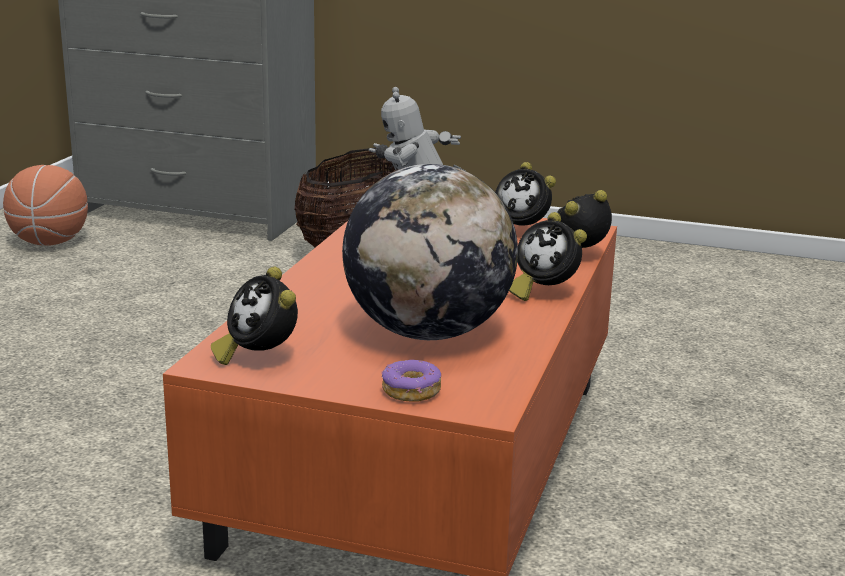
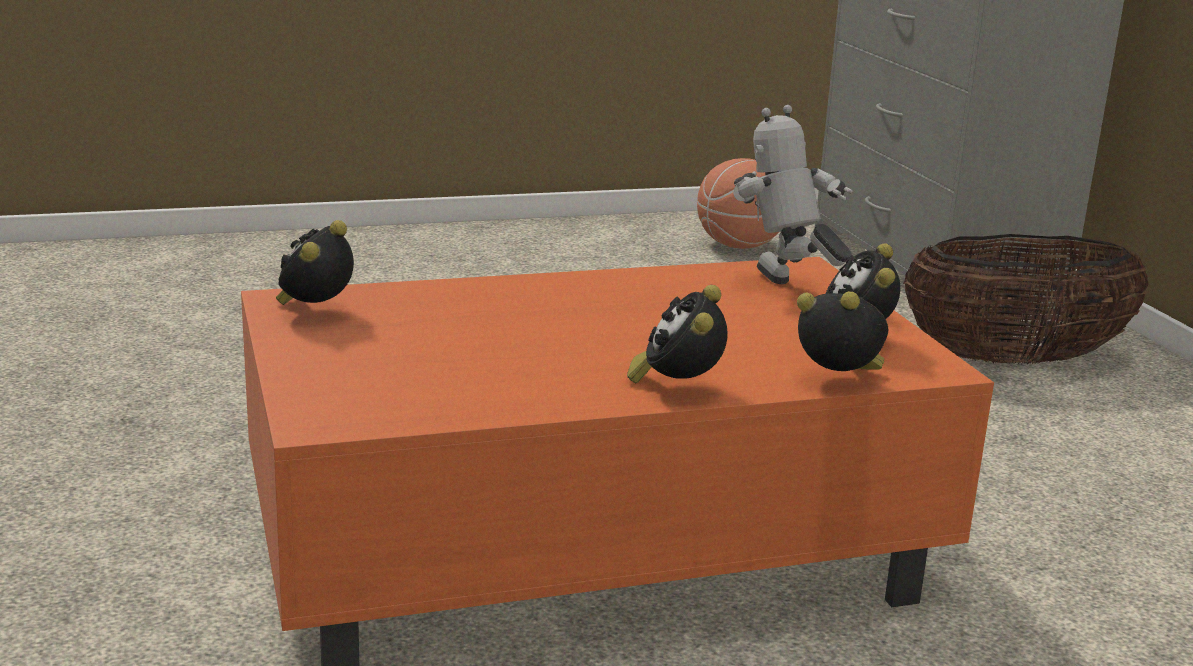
camera: 55 degrees right, 0 degrees up
globe [342,164,518,340] -> none
donut [382,360,442,402] -> none

